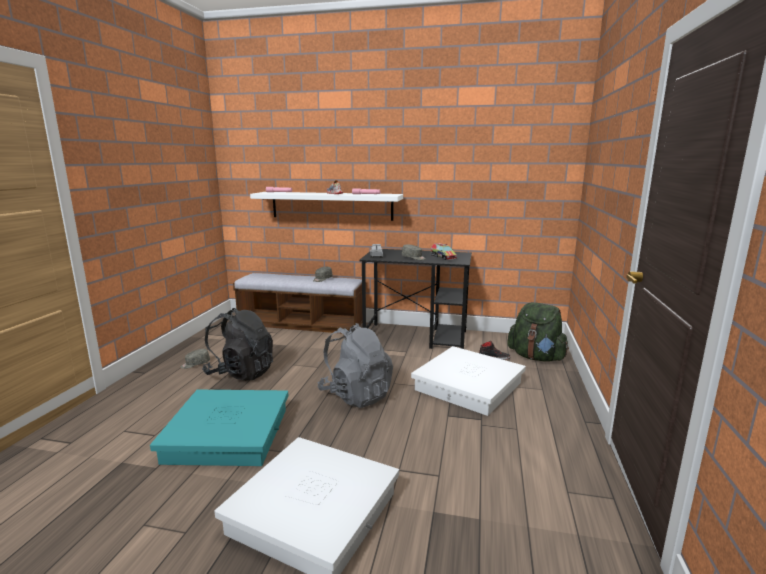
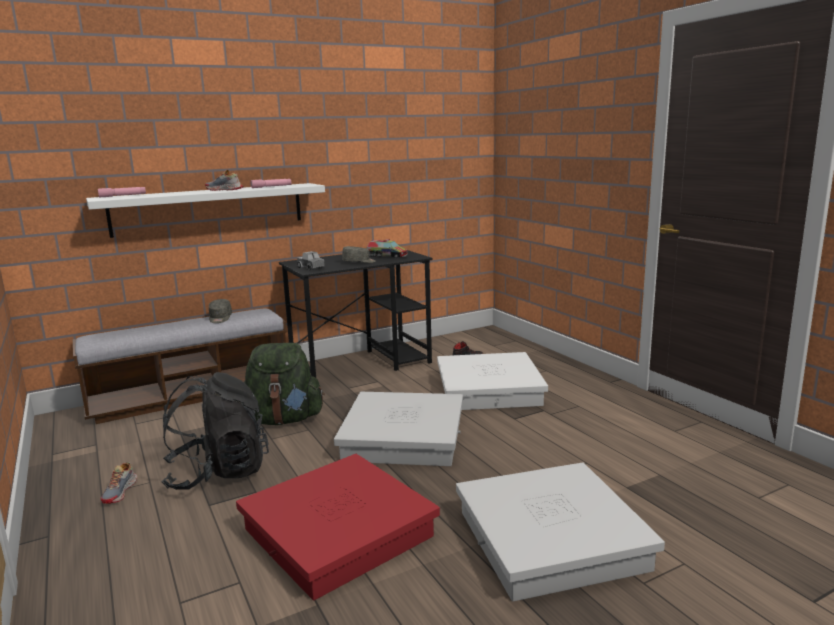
camera: 40 degrees left, 0 degrees up
turquoise storage box [150,390,289,466] -> red storage box [236,454,440,600]
grey cap [181,349,210,369] -> shoe [101,462,137,504]
grey backpack [318,323,393,408] -> white storage box [334,392,463,466]
green backpack [507,302,569,362] -> green backpack moved to [244,343,325,425]

